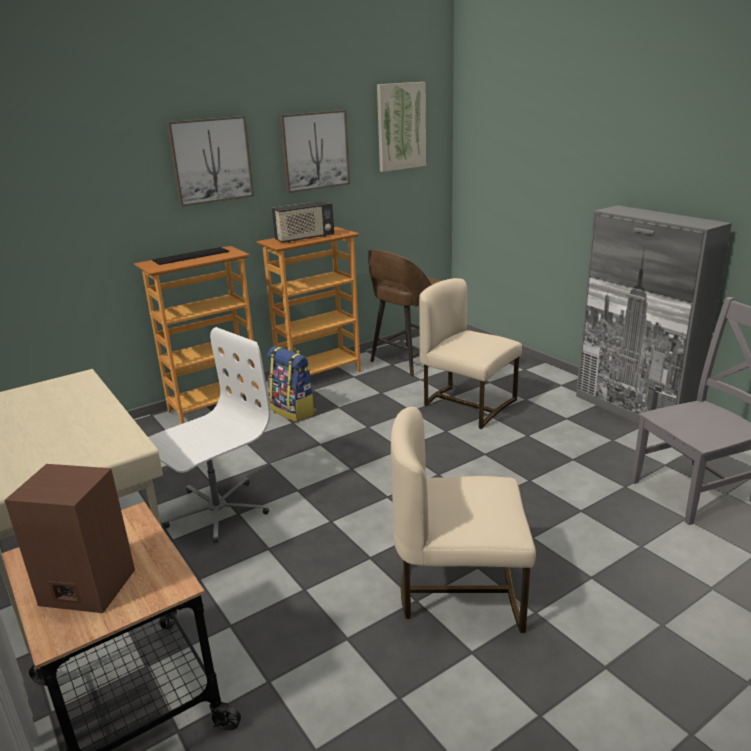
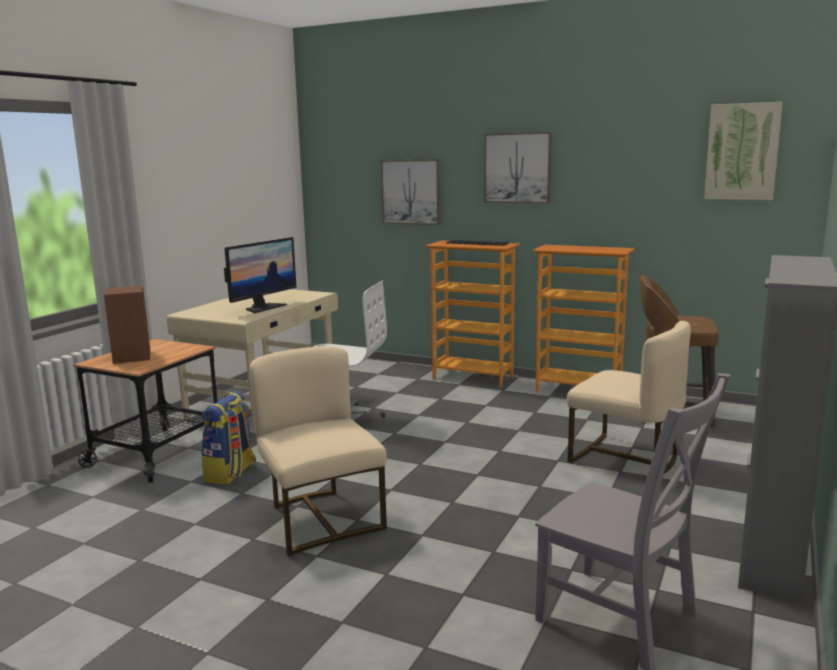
camera: 60 degrees right, 10 degrees down
backpack [268,346,316,422] -> backpack moved to [202,391,256,485]
radio [272,201,334,243] -> none
picture [279,110,350,193] -> picture moved to [381,159,441,225]
beige chair [419,278,522,429] -> beige chair turned 120 degrees clockwise [567,321,691,474]
none -> monitor [224,237,297,313]

